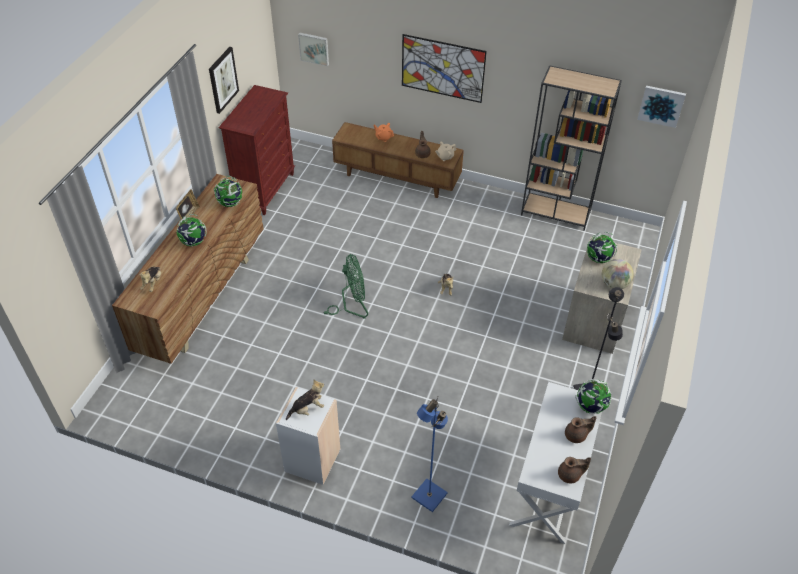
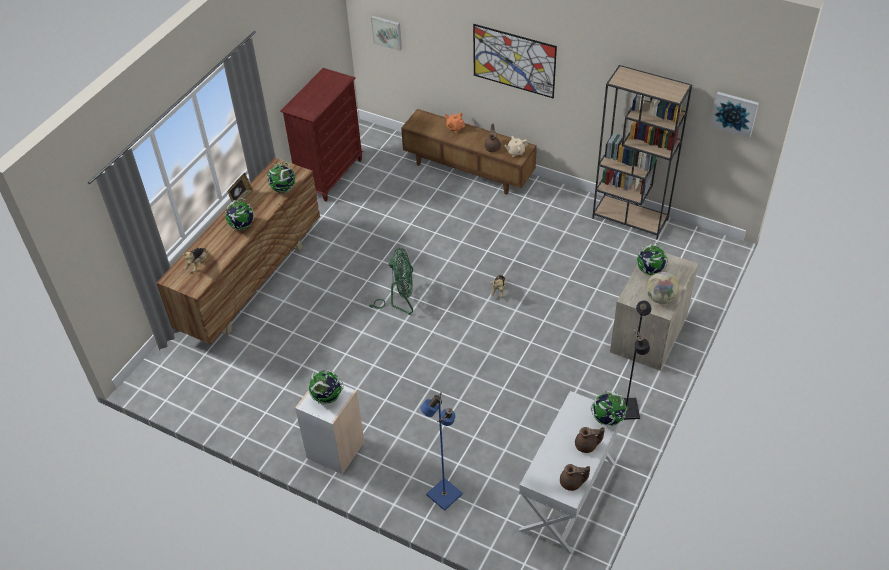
camera: 10 degrees right, 0 degrees up
picture [209,47,239,114] -> none
plush toy [286,379,324,420] -> globe [309,370,343,405]

